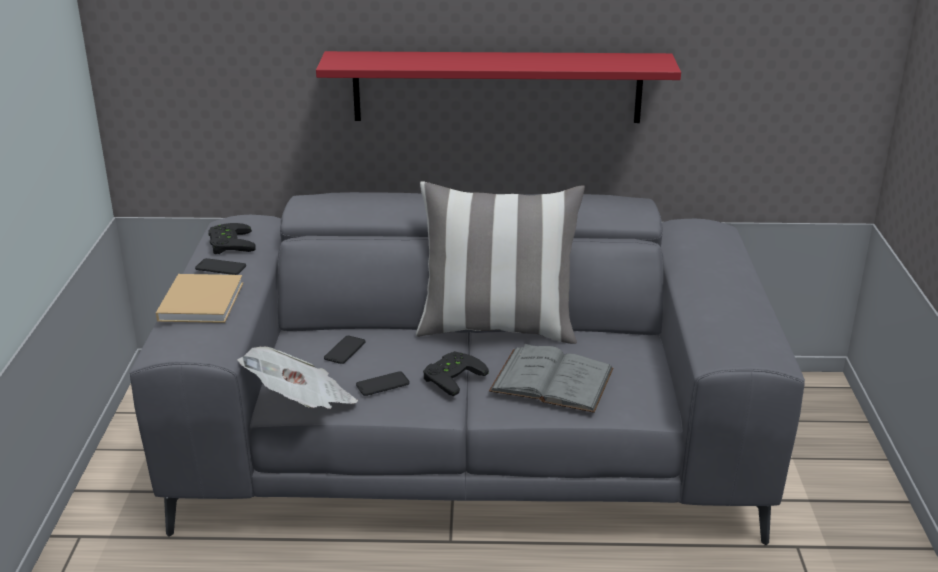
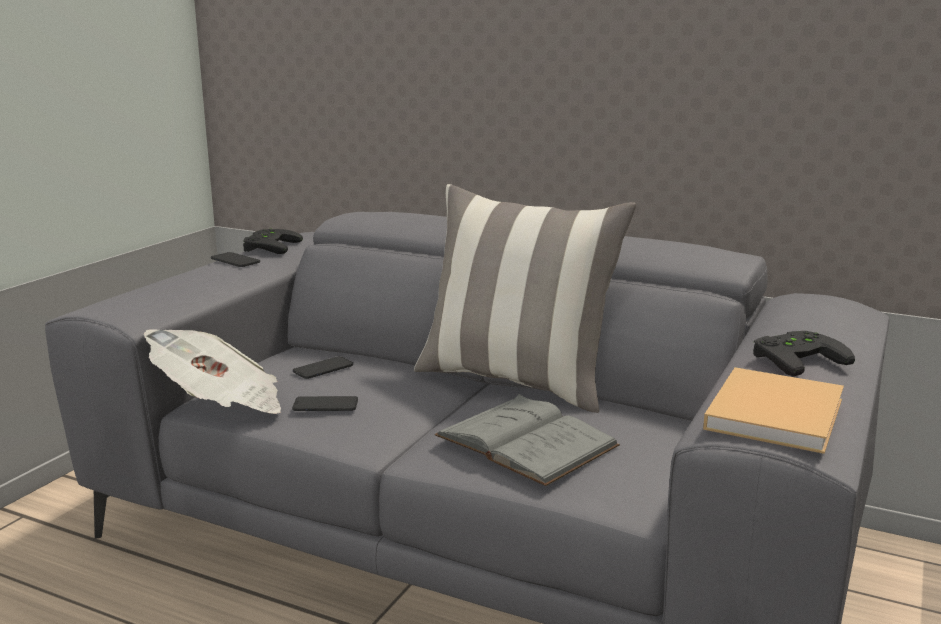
camera: 25 degrees right, 10 degrees down
beige book [156,274,243,323] -> beige book moved to [703,367,844,454]
red shelf [316,51,681,123] -> none
black game controller [423,351,489,396] -> black game controller moved to [753,331,855,377]

